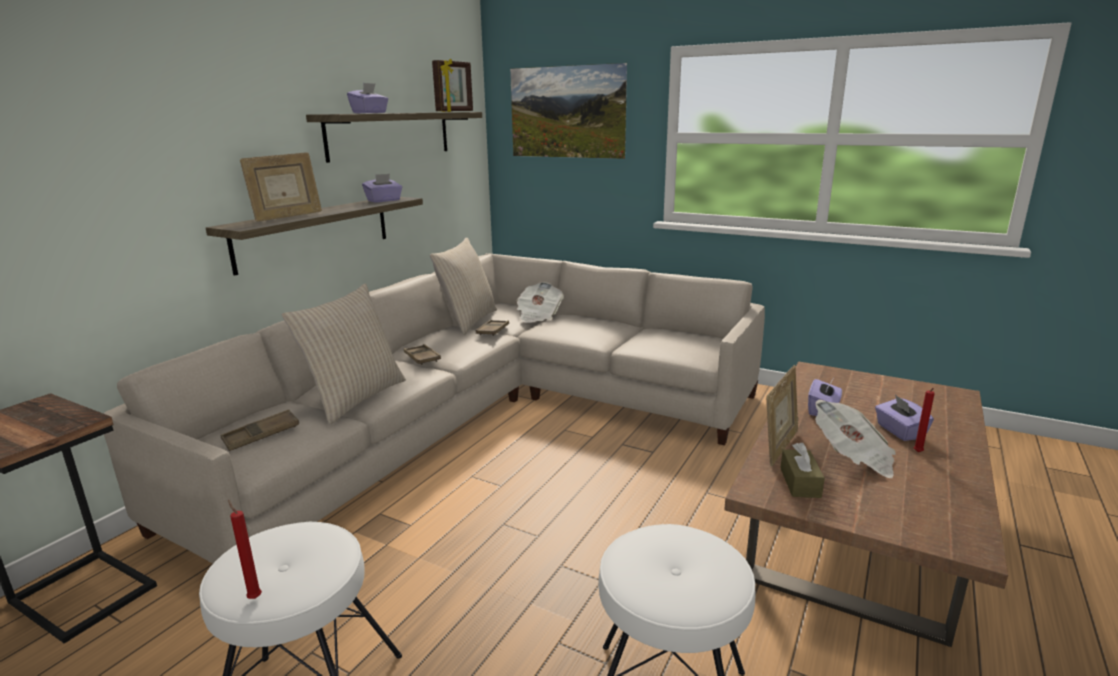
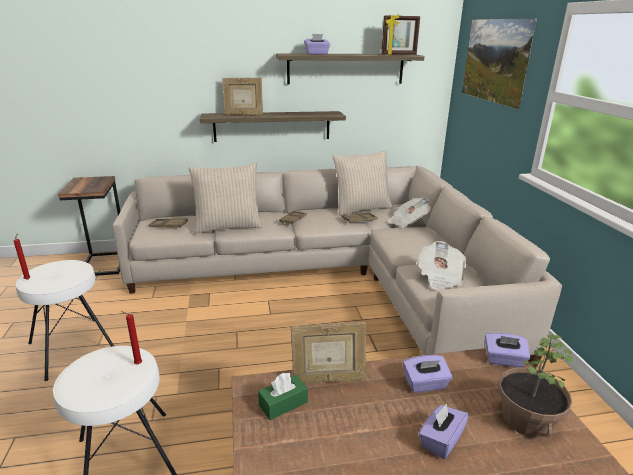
camera: 50 degrees right, 5 degrees up
purple tissue box [362,174,402,203] -> purple tissue box moved to [485,333,531,367]
brown tissue box [780,442,825,498] -> green tissue box [258,373,308,420]
newspaper [815,400,896,478] -> newspaper moved to [417,241,467,290]
red candle [914,388,935,452] -> red candle moved to [121,311,142,364]
none -> potted plant [498,335,573,437]

